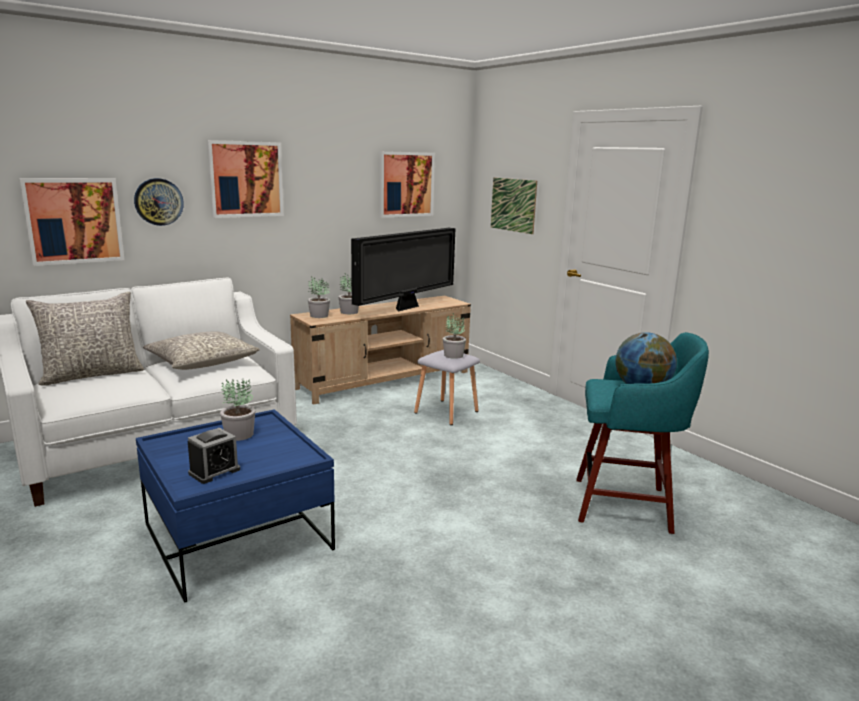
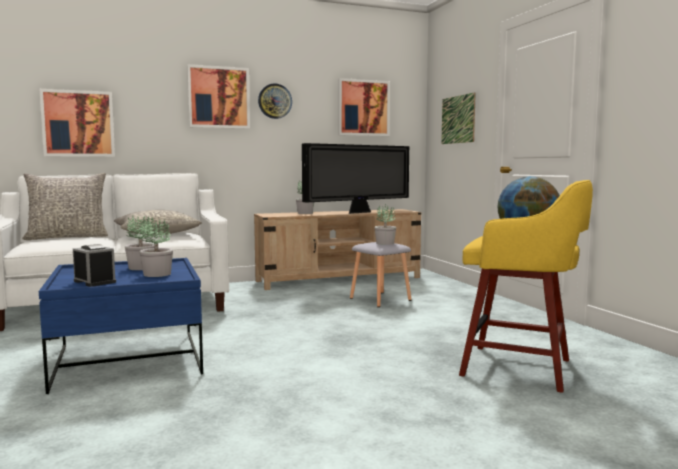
camera: 15 degrees right, 10 degrees down
wall clock [134,178,184,226] -> wall clock moved to [258,84,292,119]
alarm clock [188,428,240,484] -> alarm clock turned 105 degrees counterclockwise [73,244,116,287]
potted plant [308,277,330,318] -> potted plant moved to [140,217,173,277]
turquoise stool [576,332,709,534] -> yellow stool [459,180,593,393]

